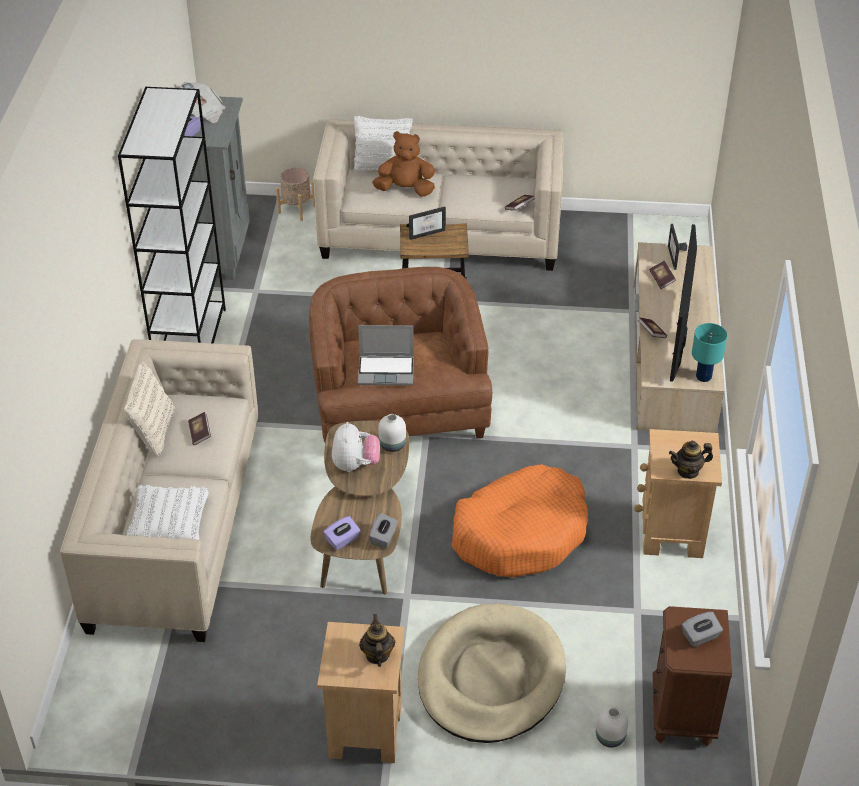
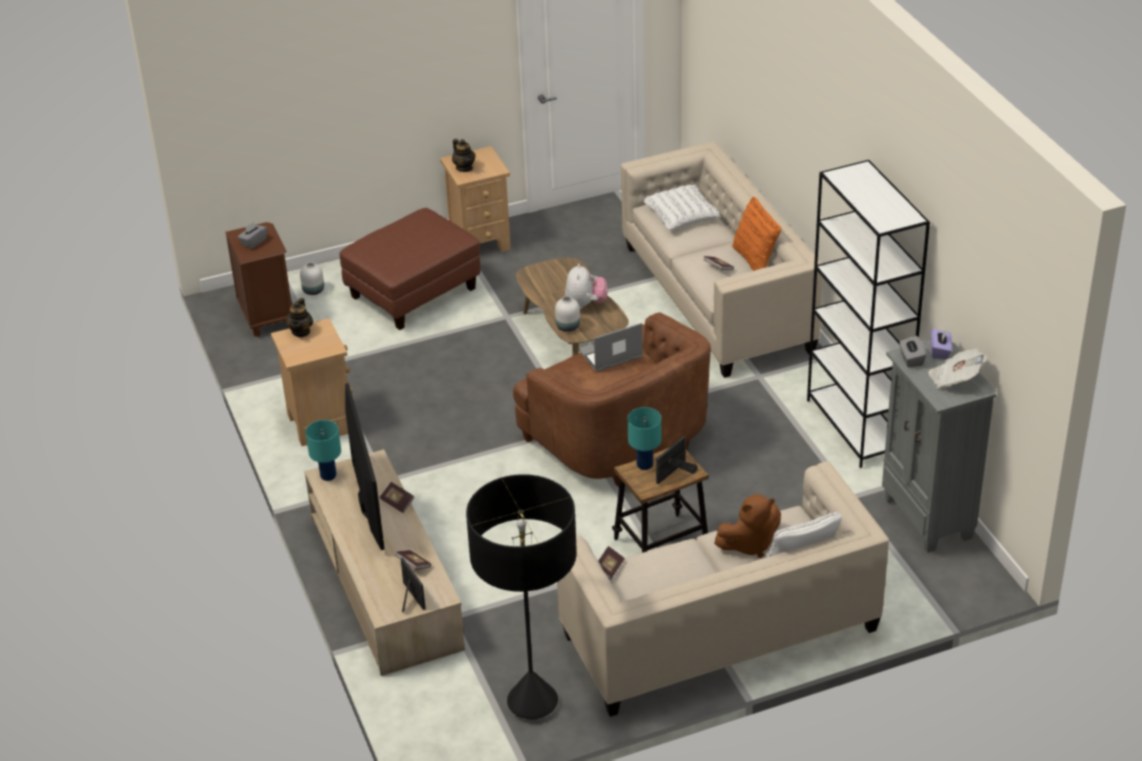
camera: 155 degrees right, 5 degrees down
beige pillow [124,362,175,457] -> orange pillow [732,197,781,271]
beige planter [276,167,315,221] -> none
purple tissue box [323,516,361,550] -> none
plush toy [332,422,380,472] -> plush toy turned 150 degrees counterclockwise [565,264,607,309]
grey tissue box [369,513,398,548] -> grey tissue box moved to [899,336,926,367]
beige dog bed [418,603,566,743] -> brown ottoman [340,208,481,330]
orange dog bed [452,464,588,577] -> none
teapot [669,441,713,479] -> teapot turned 135 degrees clockwise [285,298,313,337]
none -> black floor lamp [466,474,577,720]
none -> turquoise table lamp [628,407,661,470]

